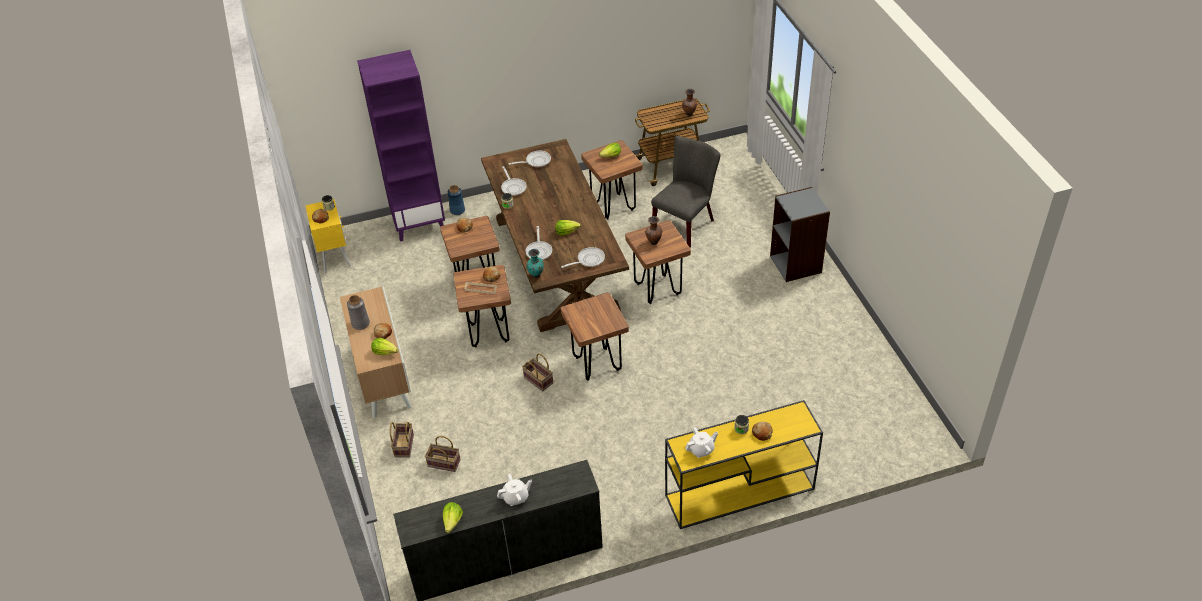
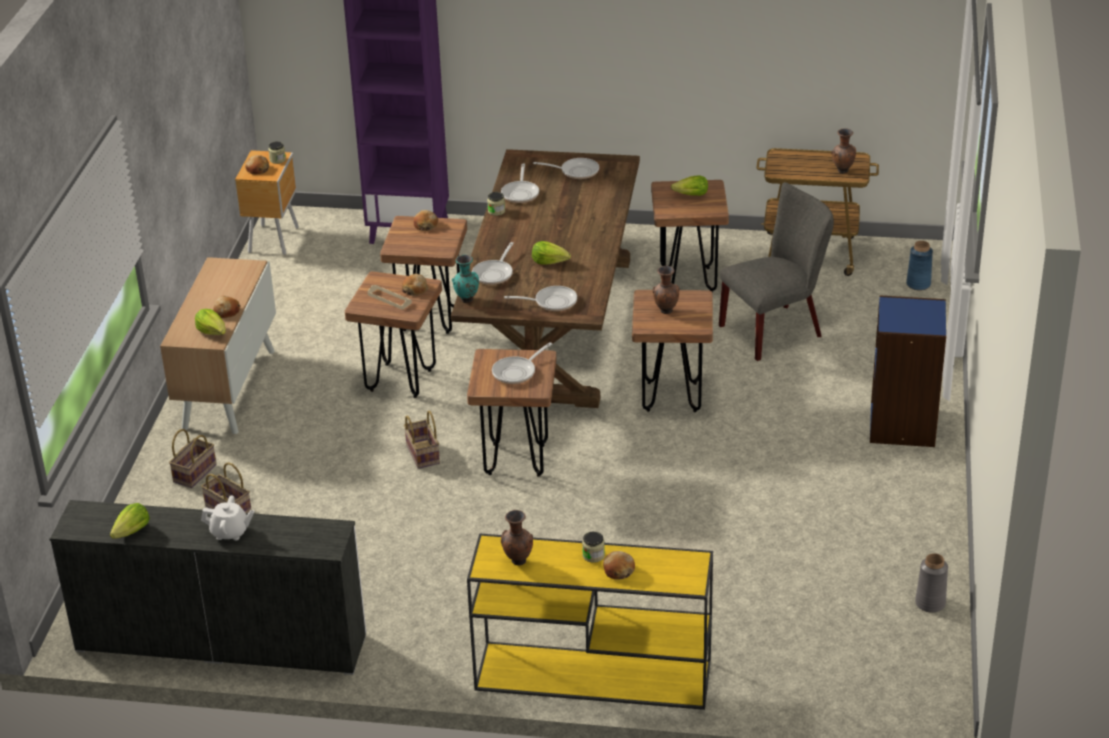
camera: 25 degrees right, 10 degrees down
yellow nightstand [305,199,351,273] -> brown nightstand [235,150,299,255]
grey vase [347,295,370,330] -> grey vase moved to [915,553,948,613]
blue vase [448,185,465,215] -> blue vase moved to [906,241,933,291]
white teapot [685,427,718,458] -> brown vase [501,510,533,566]
grey bookcase [770,187,830,282] -> blue bookcase [870,296,946,447]
none -> frying pan [492,342,552,384]

